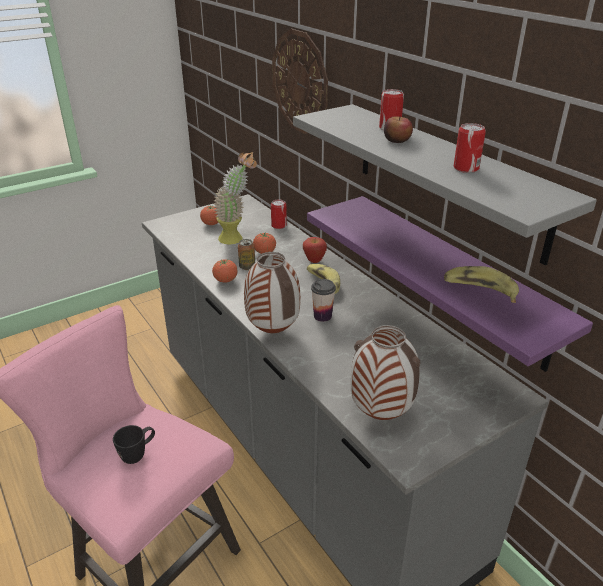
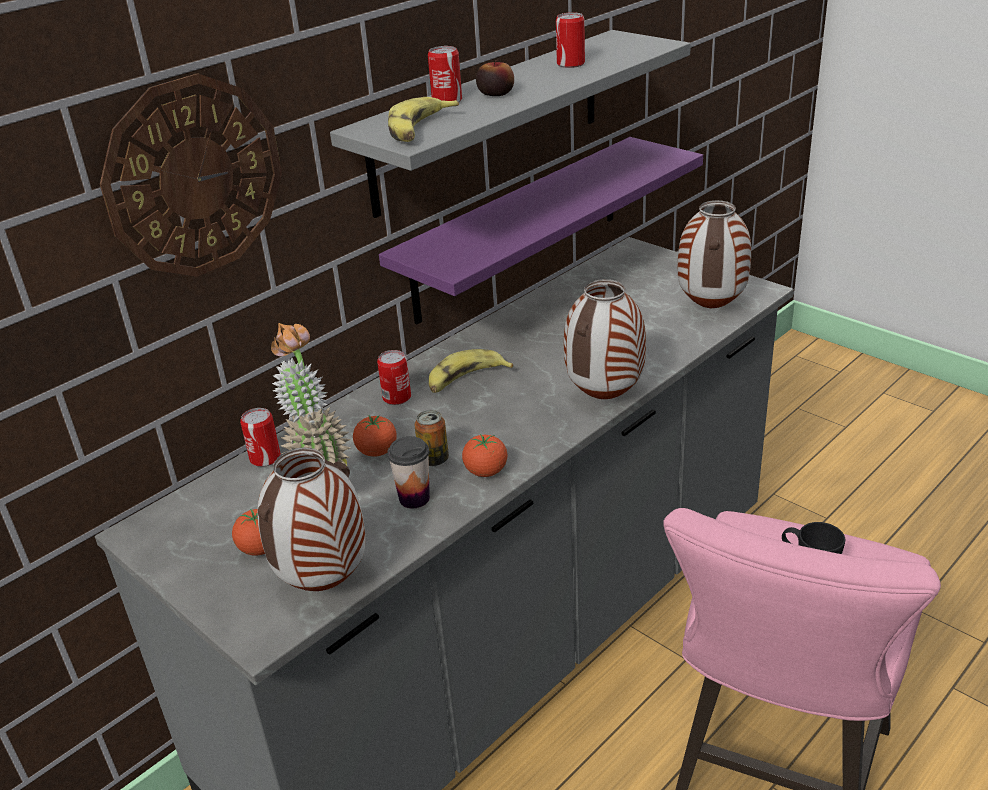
camera: 100 degrees left, 0 degrees up
apple [303,237,327,263] -> can [377,350,411,405]
cup [311,279,336,322] -> cup moved to [387,436,430,508]
banana [444,266,519,303] -> banana moved to [388,97,459,142]
none -> vase [257,447,366,591]

